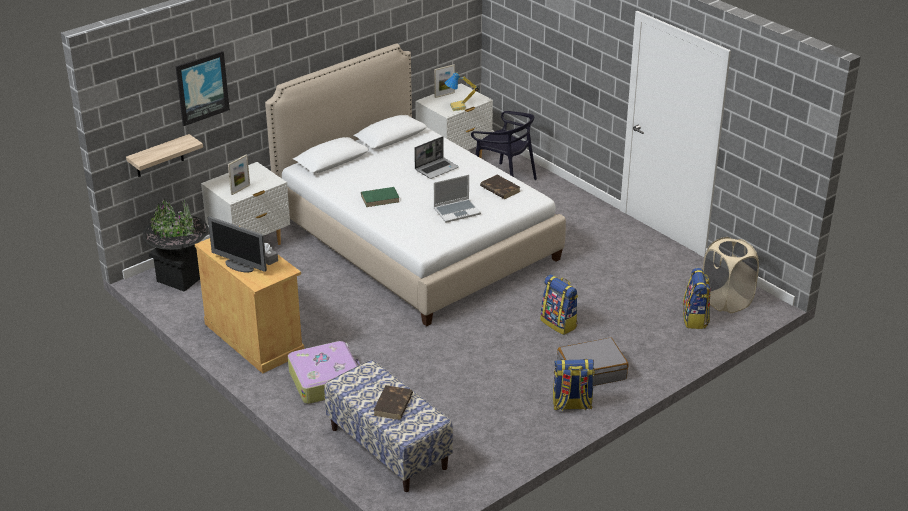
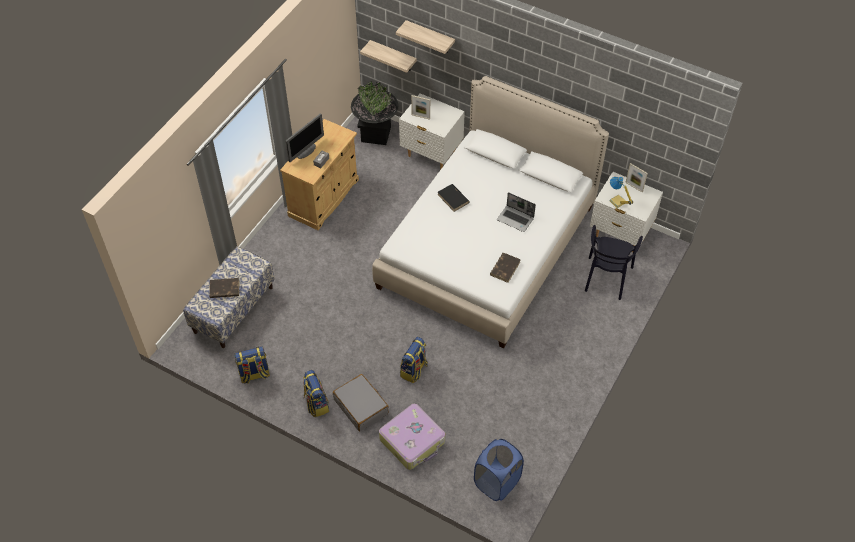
camera: 70 degrees right, 20 degrees up
picture [176,51,230,126] -> shelf [396,20,455,54]
monitor [208,216,267,273] -> monitor turned 150 degrees counterclockwise [286,113,324,162]
suitcase [288,341,360,404] -> suitcase moved to [379,403,445,470]
green book [361,187,400,207] -> black book [438,184,470,212]
laptop [434,175,481,223] -> none
backpack [683,268,711,329] -> backpack moved to [234,346,270,384]
beige laundry basket [703,237,759,313] -> blue laundry basket [474,439,524,501]

